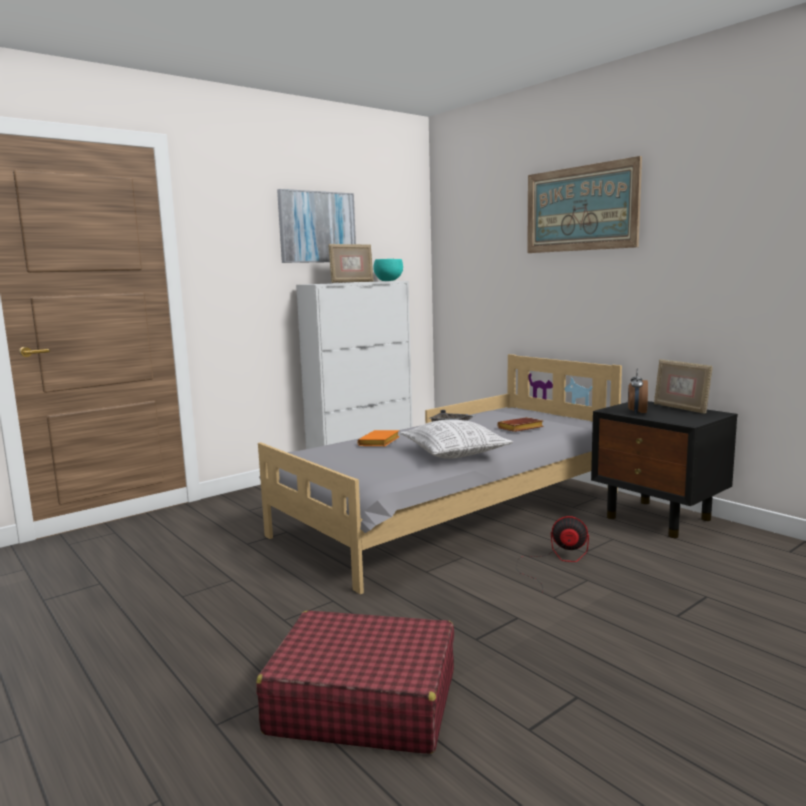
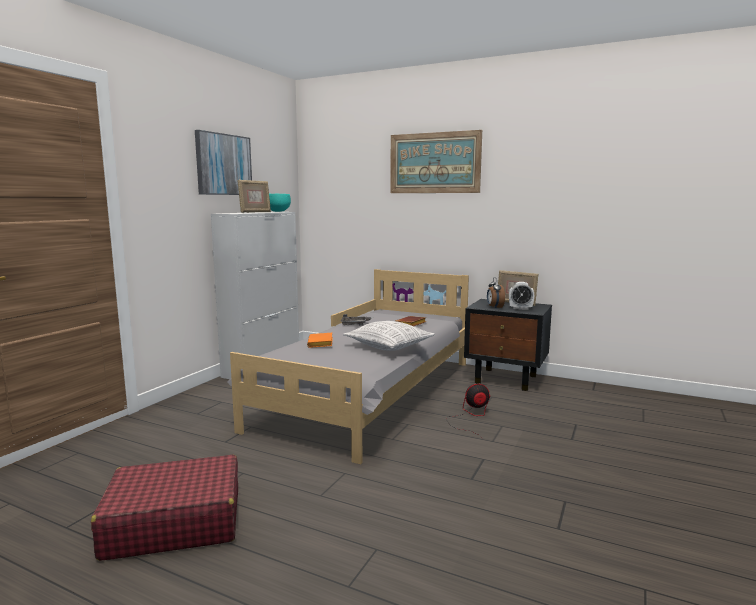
camera: 25 degrees left, 0 degrees up
red suitcase [256,610,454,754] -> red suitcase moved to [91,454,238,561]
none -> alarm clock [509,282,534,310]

